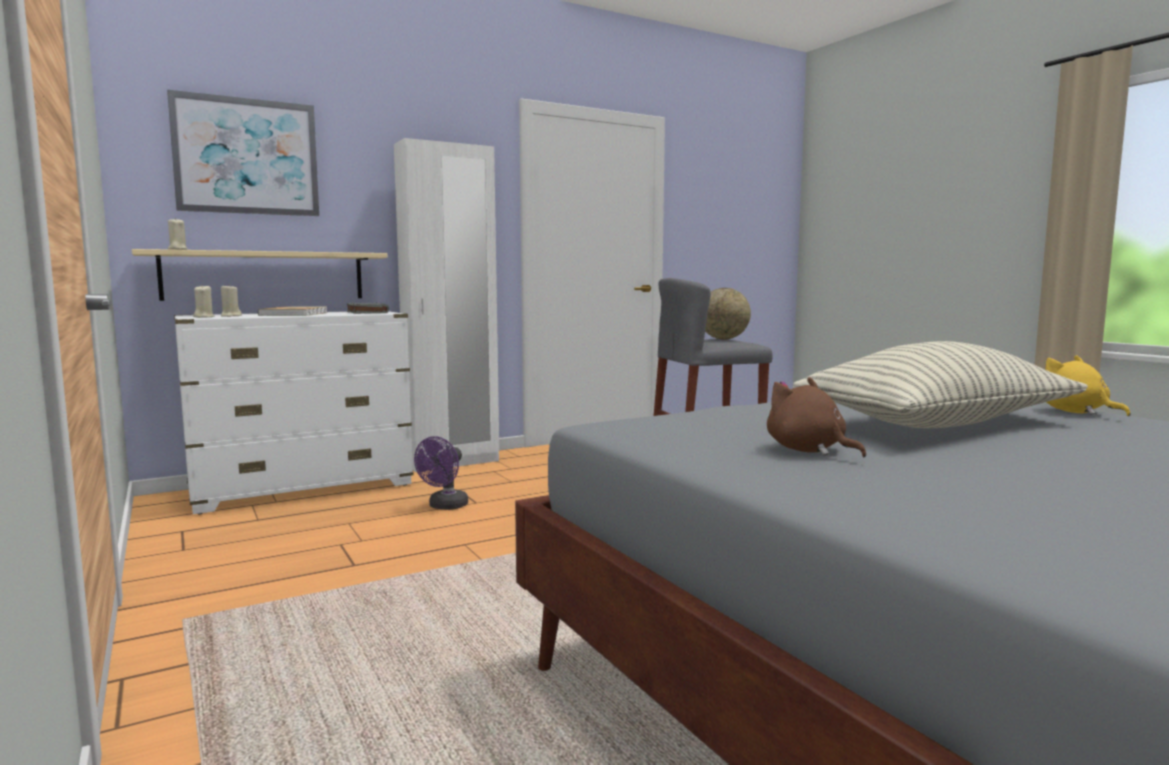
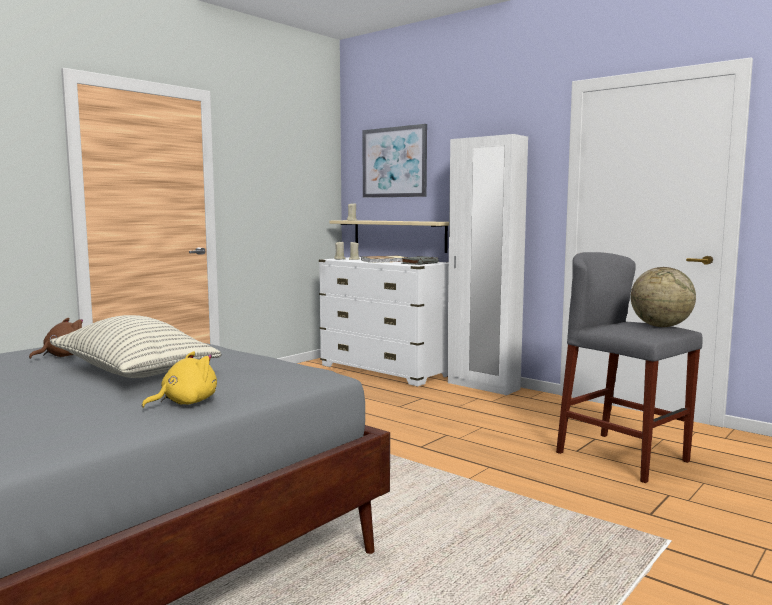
camera: 70 degrees right, 0 degrees up
purple fan [414,436,468,510] -> none

